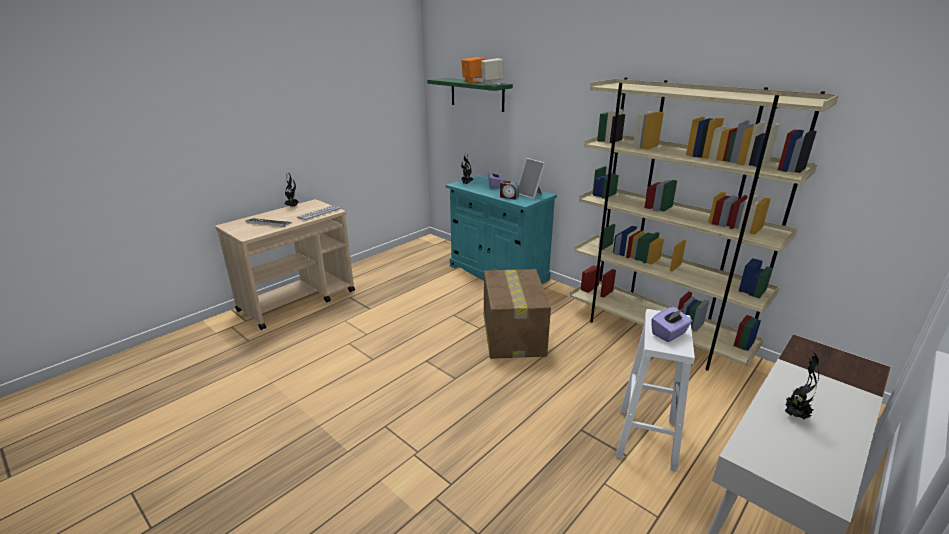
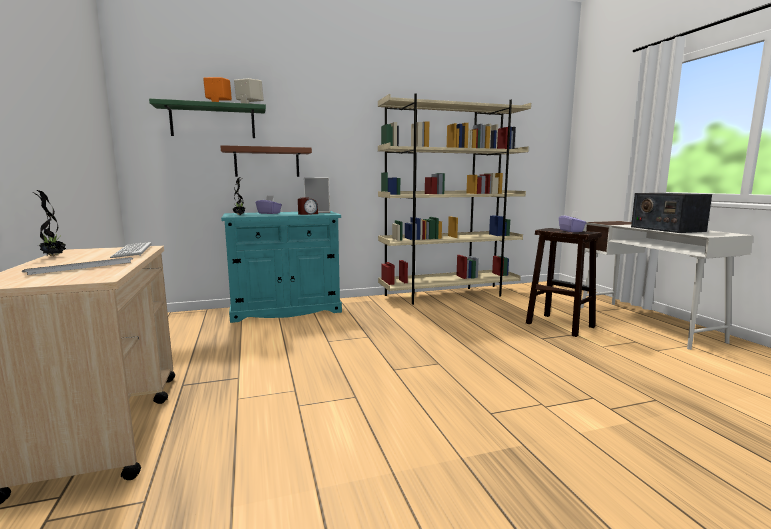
camera: 60 degrees left, 15 degrees down
cardboard box [484,269,551,359] -> none
white stool [616,309,695,472] -> brown stool [526,228,602,337]
potted plant [783,350,819,419] -> radio [631,193,712,233]
none -> brown shelf [221,145,312,177]

